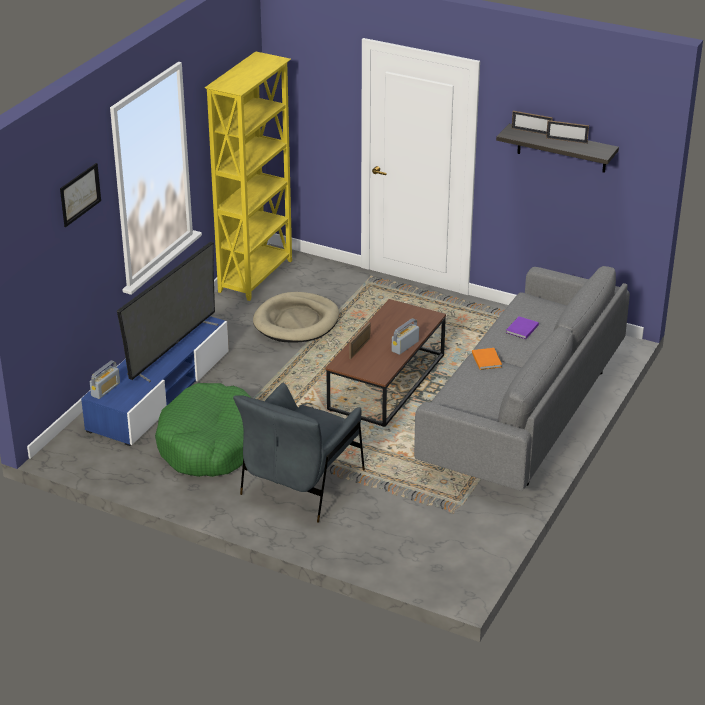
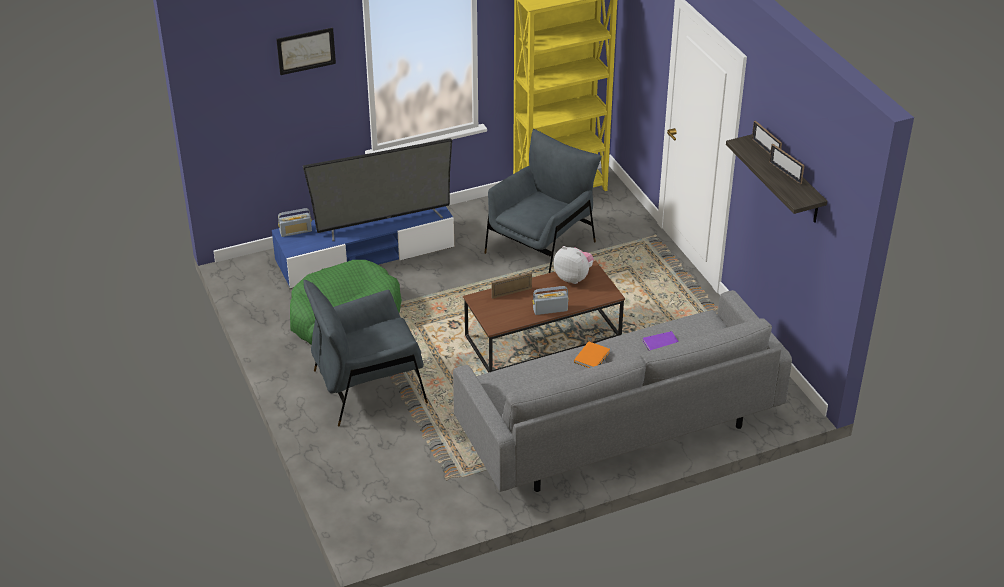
camera: 40 degrees right, 5 degrees up
beige dog bed [253,292,339,342] -> grey armchair [484,129,602,273]
none -> plush toy [554,246,594,284]

